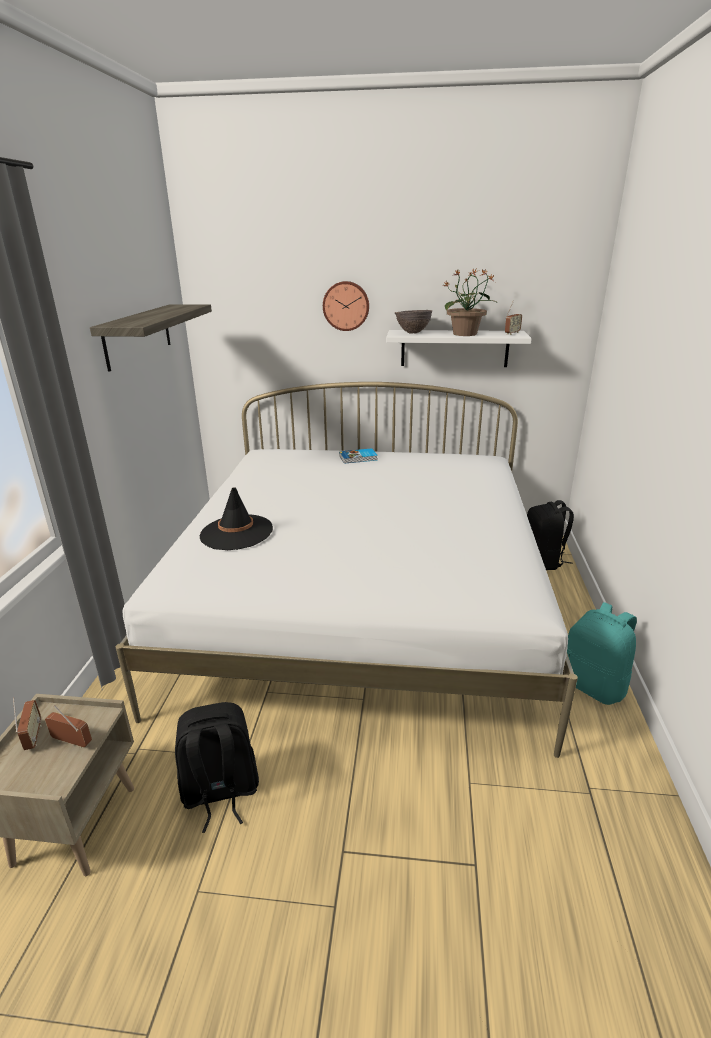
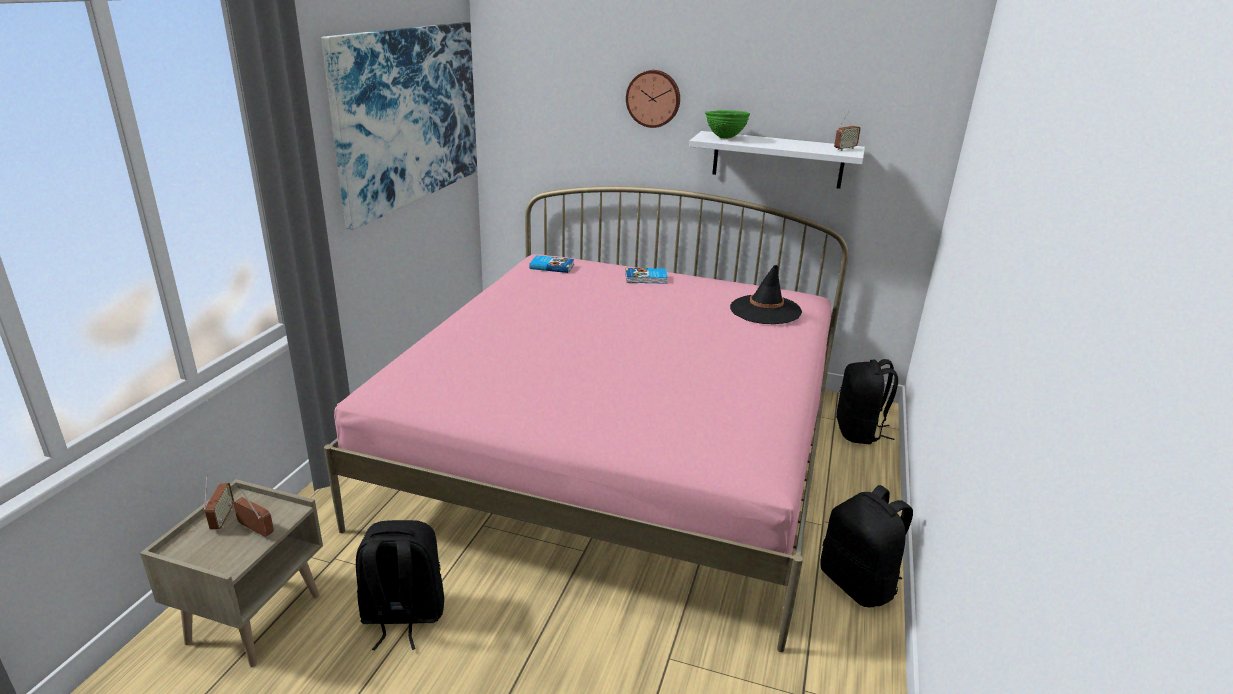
camera: 10 degrees right, 0 degrees up
shelf [90,304,212,372] -> picture [321,22,477,230]
white bed [116,382,578,758] -> pink bed [324,186,848,652]
black hat [200,487,273,550] -> black hat moved to [730,265,802,324]
brown bowl [395,310,433,334] -> green bowl [705,110,750,139]
potted plant [443,269,498,336] -> none
turquoise backpack [567,602,637,705] -> black backpack [820,485,913,607]
none -> book [529,255,574,273]

